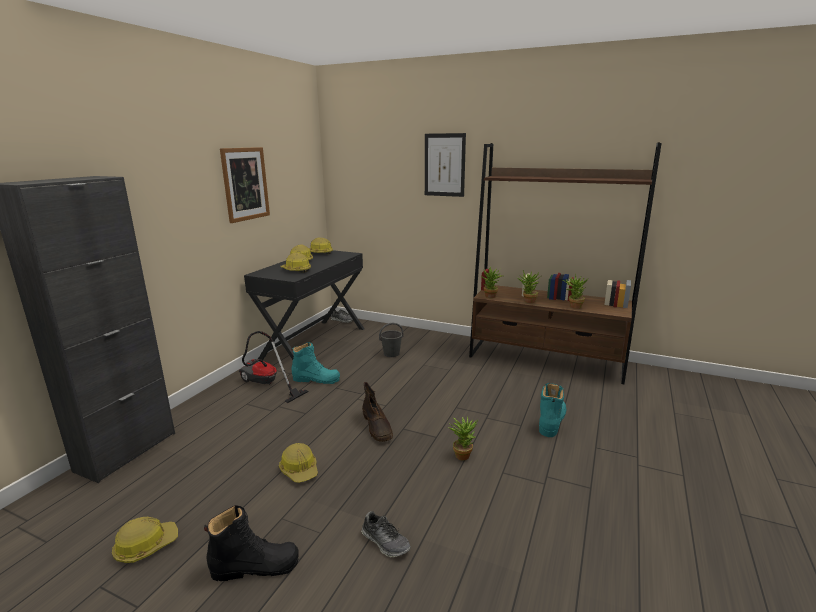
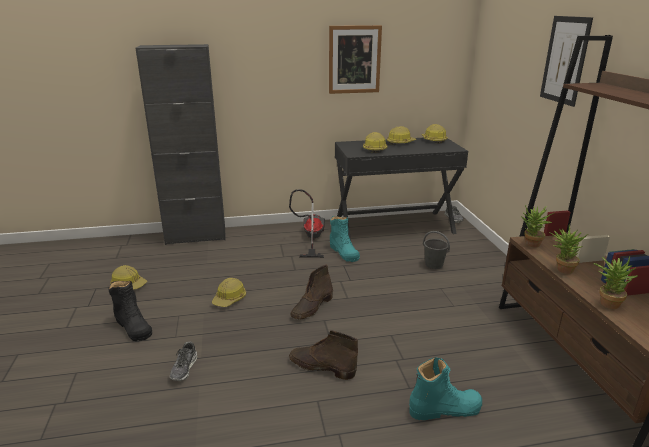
camera: 55 degrees right, 5 degrees up
potted plant [448,417,478,460] -> brown boot [289,330,358,380]

